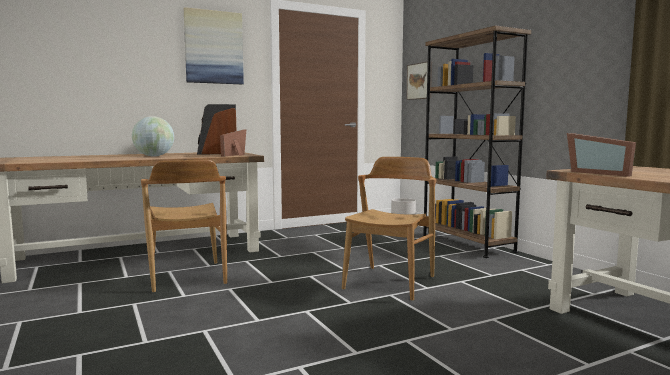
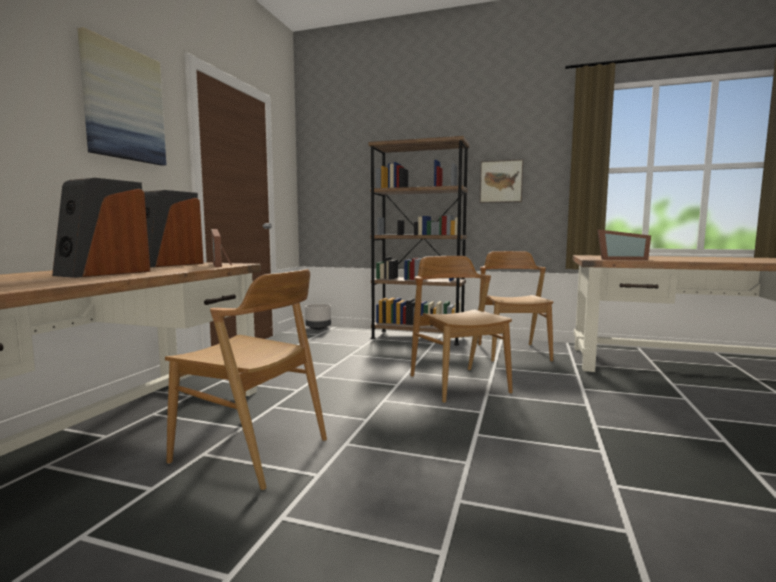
camera: 45 degrees left, 0 degrees up
globe [132,116,174,156] -> speaker [52,178,150,278]
picture [406,61,432,100] -> picture moved to [480,159,523,203]
none -> brown chair [478,251,553,362]

